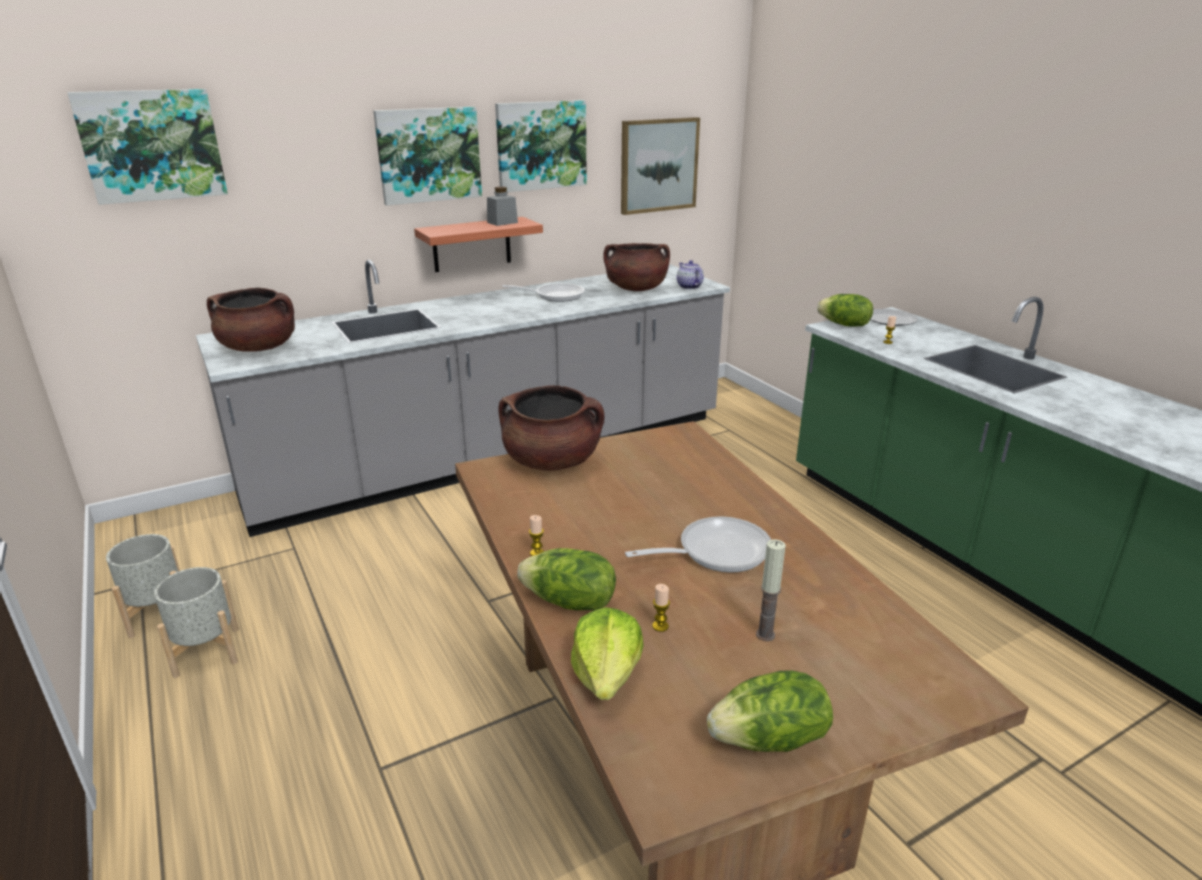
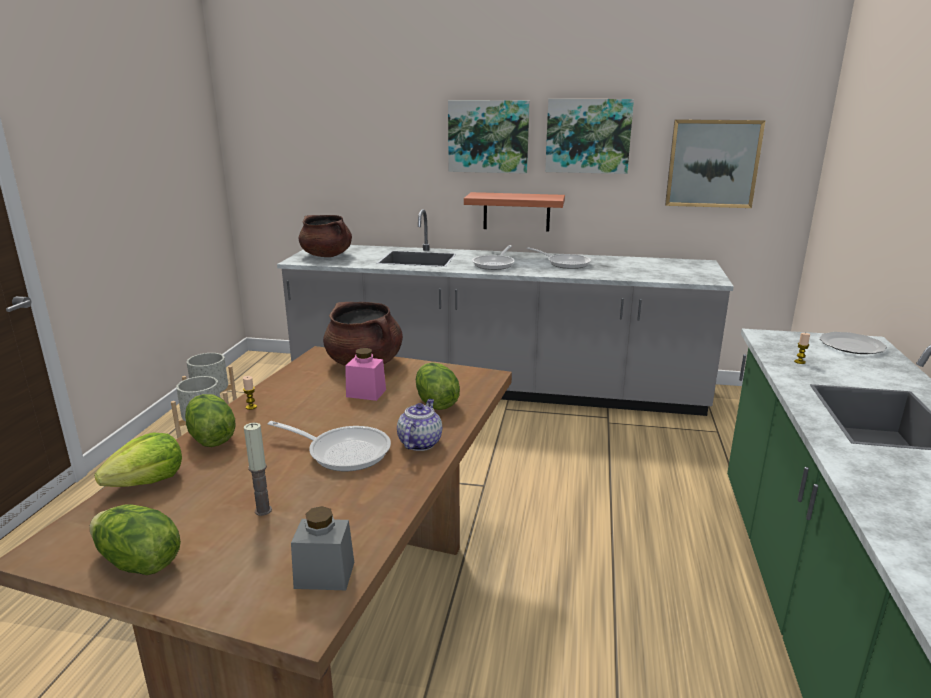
camera: 40 degrees right, 5 degrees down
picture [68,89,228,205] -> none
grey jar [487,187,518,226] -> grey jar moved to [291,506,354,590]
brown cooking pot [603,243,670,291] -> none
candle [652,584,670,632] -> none
teapot [677,260,704,289] -> teapot moved to [397,399,442,451]
lettuce [817,294,873,327] -> lettuce moved to [416,362,460,410]
none -> pink jar [345,348,386,401]
none -> frying pan [472,245,515,270]

